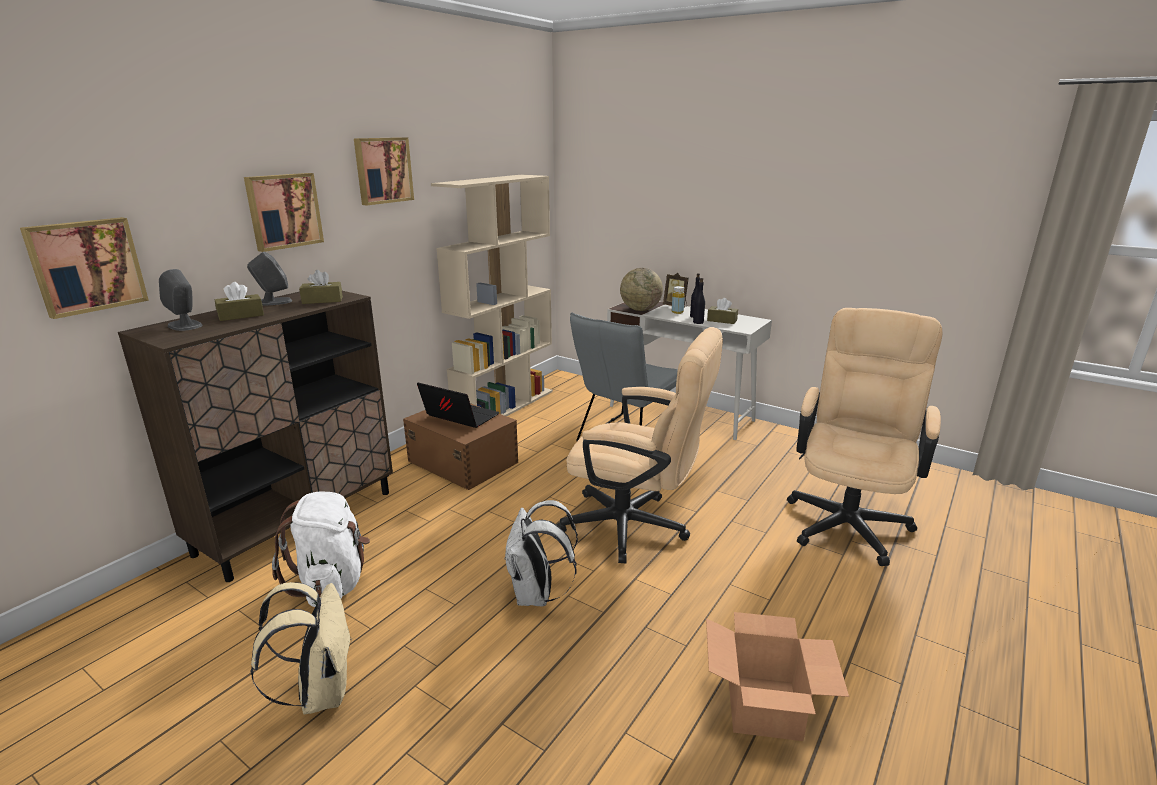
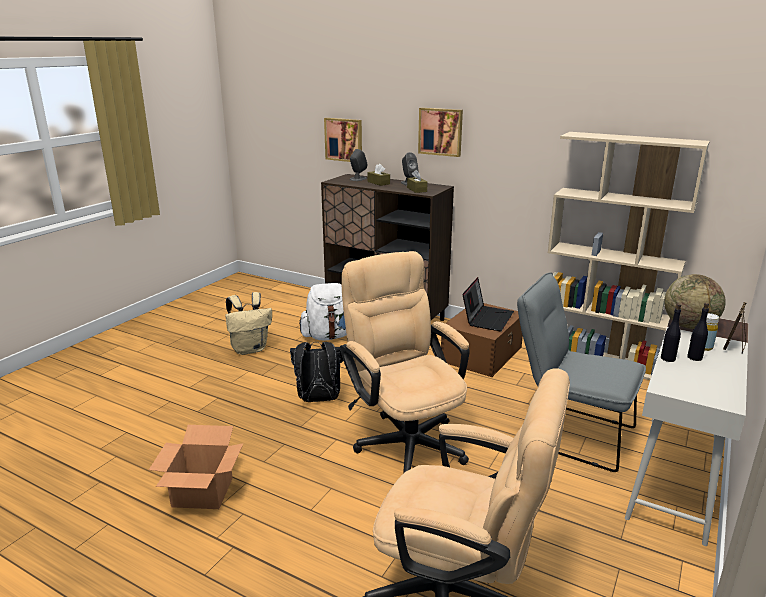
camera: 85 degrees right, 0 degrees up
picture [354,137,414,205] -> none
white backpack [505,500,578,606] -> black backpack [290,342,343,402]
beige office chair [557,327,723,563] -> beige office chair turned 135 degrees clockwise [340,251,470,473]
brown tissue box [707,298,738,324] -> none

